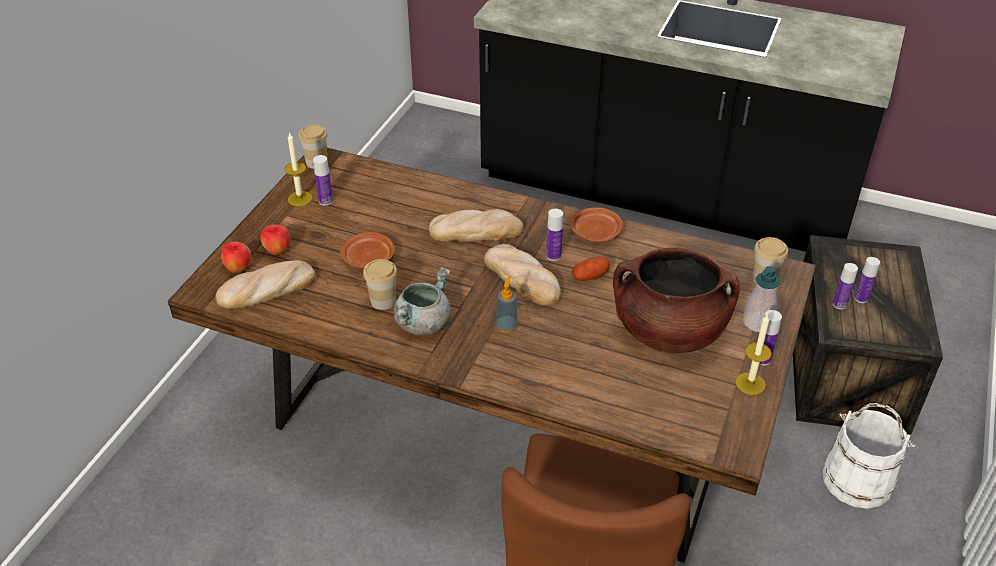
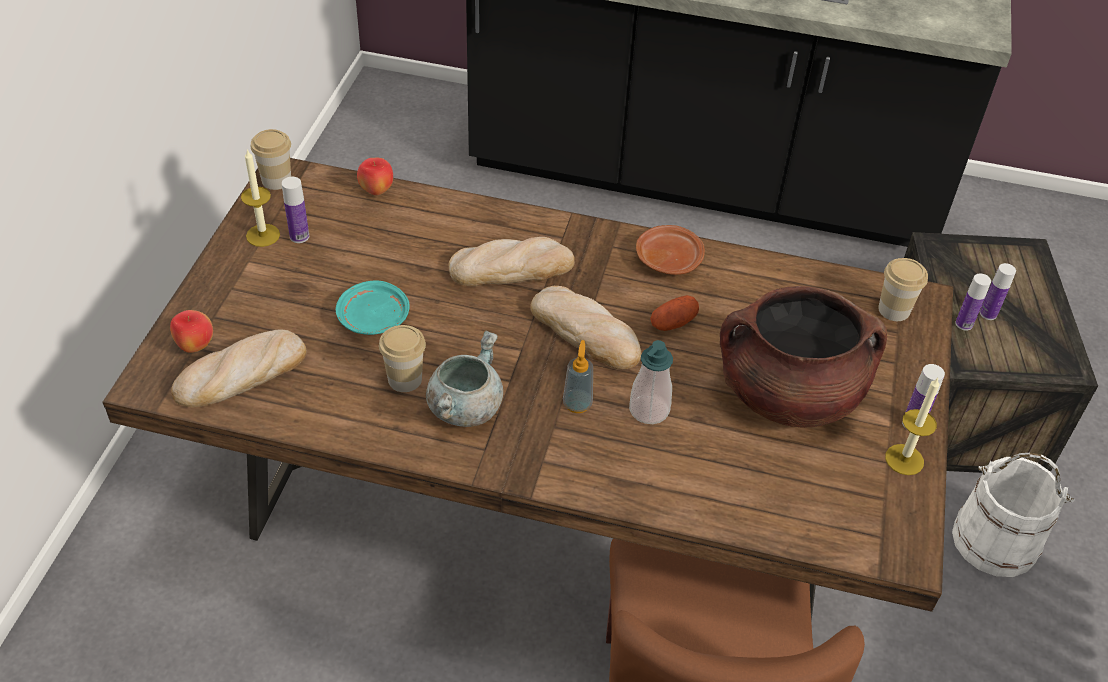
camera: 10 degrees left, 5 degrees up
apple [260,225,290,255] -> apple moved to [357,158,393,195]
brown plate [340,232,395,269] -> turquoise plate [336,281,410,335]
bottle [546,209,563,261] -> none
soap dispenser [743,266,780,332] -> soap dispenser moved to [629,340,673,424]

